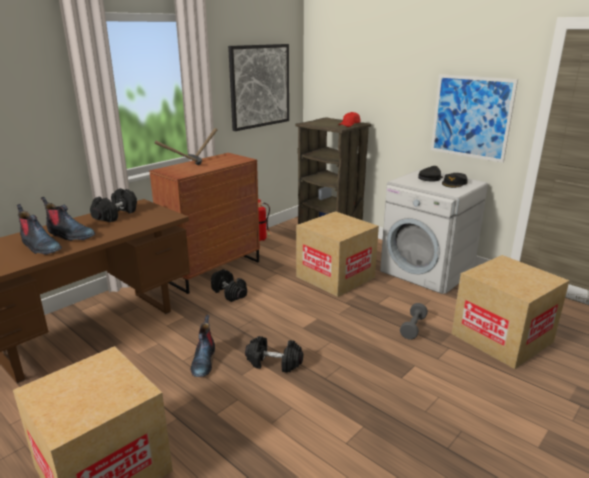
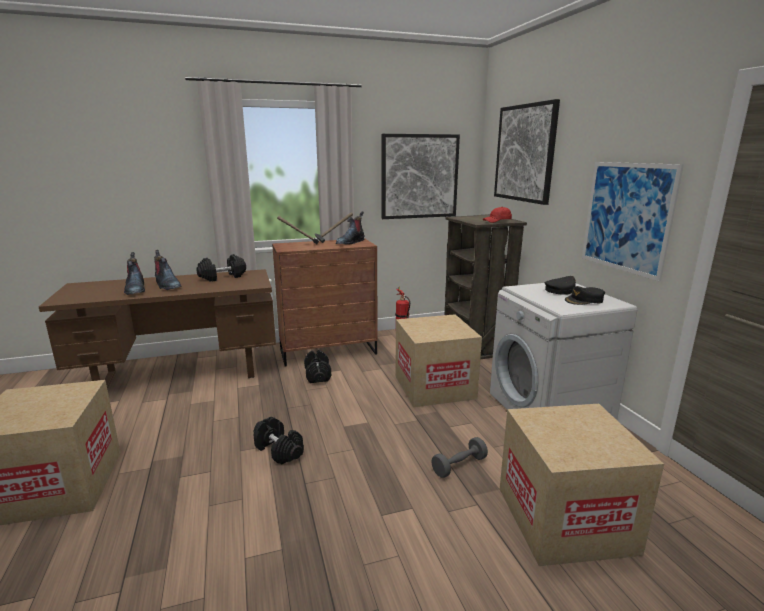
camera: 30 degrees right, 5 degrees down
boot [190,315,215,377] -> boot moved to [336,211,365,245]
none -> picture [494,99,560,205]

